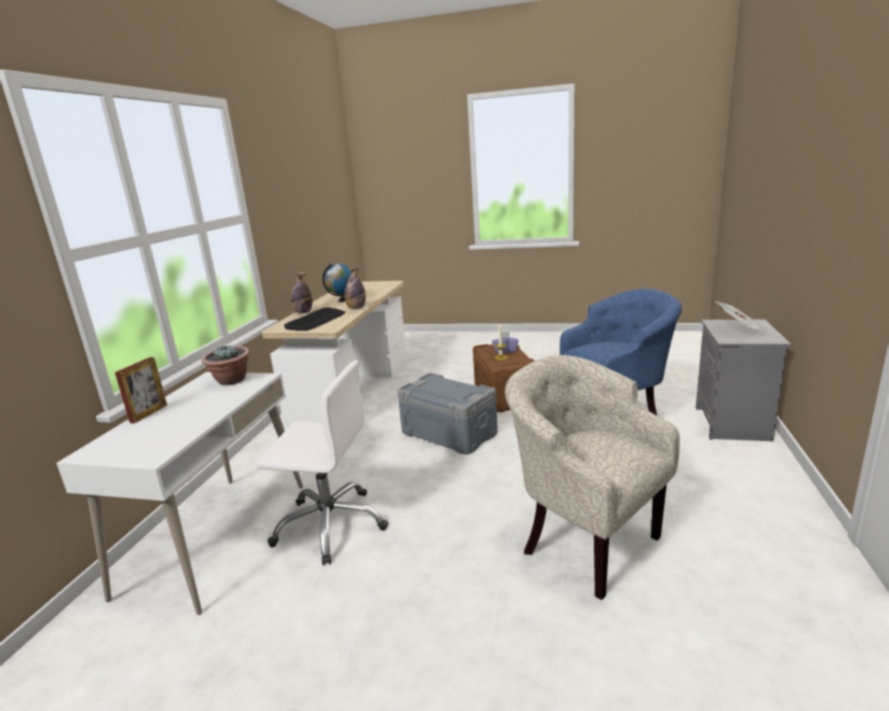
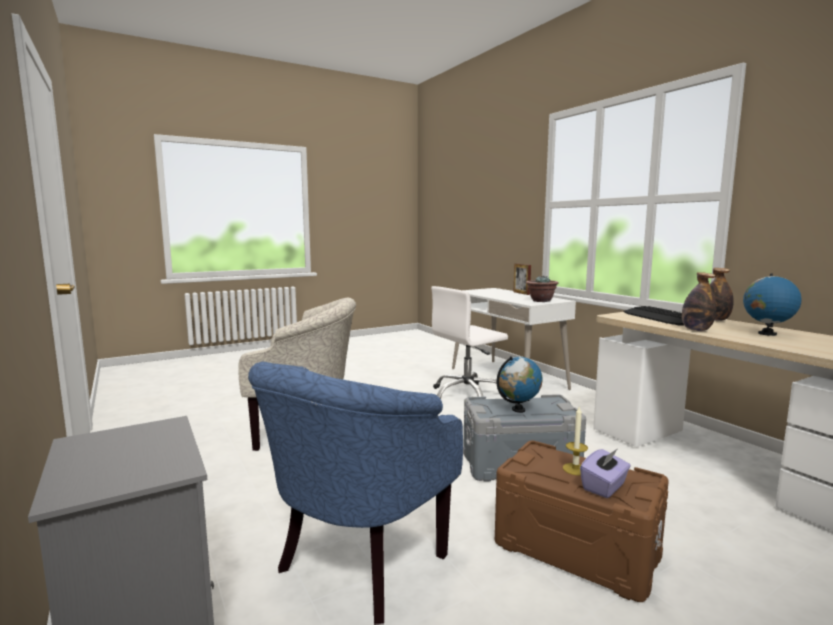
camera: 135 degrees right, 10 degrees down
newspaper [714,301,773,335] -> none
none -> globe [497,356,543,413]

